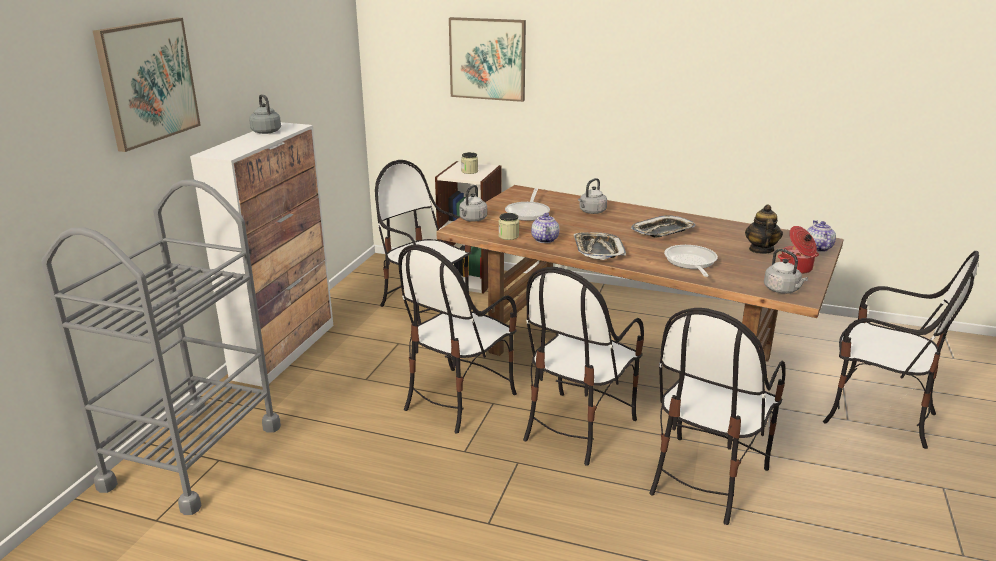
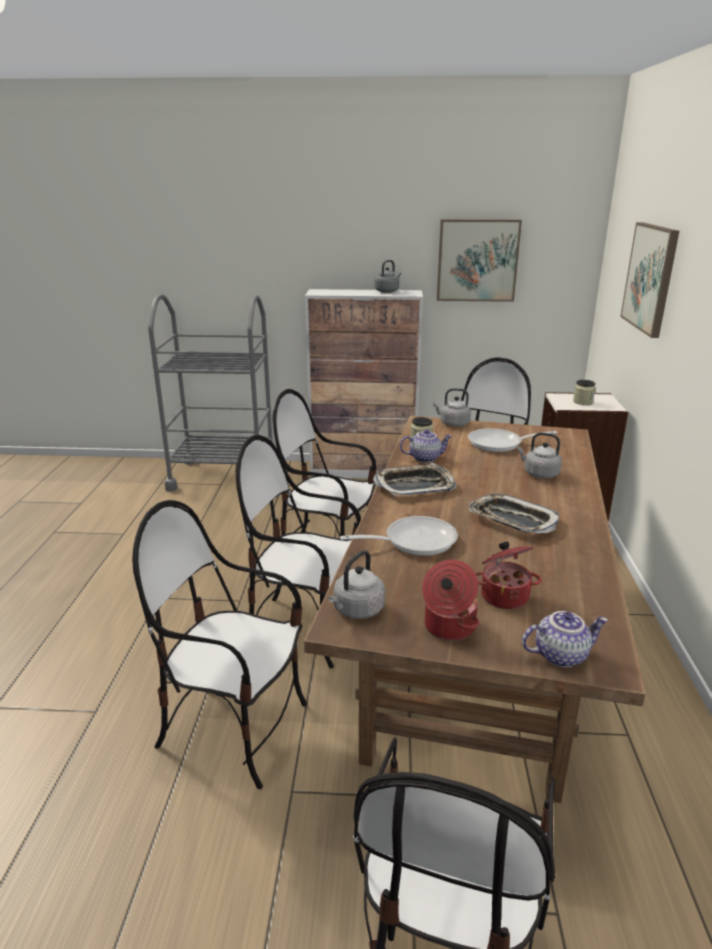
camera: 75 degrees right, 0 degrees up
picture [93,18,201,152] -> picture moved to [437,219,522,302]
teapot [745,204,783,254] -> cooking pot [475,541,541,609]

